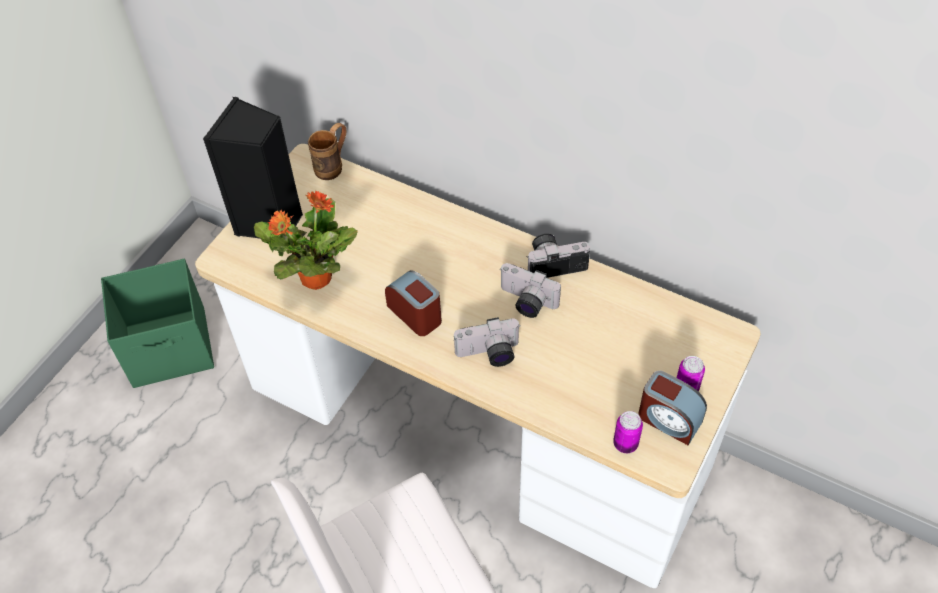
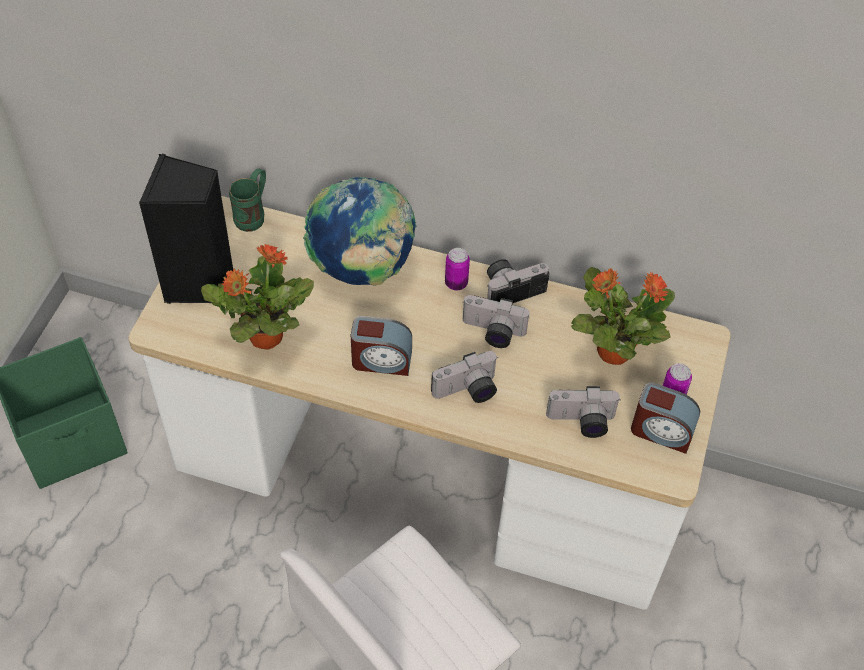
camera: 15 degrees left, 0 degrees up
brown mug [308,123,346,180] -> green mug [229,168,266,232]
alarm clock [385,270,442,336] -> alarm clock turned 150 degrees clockwise [351,316,412,376]
can [613,411,643,453] -> can moved to [445,248,470,290]
none -> globe [303,177,417,286]
none -> camera [546,386,621,438]
none -> potted plant [571,267,675,365]

